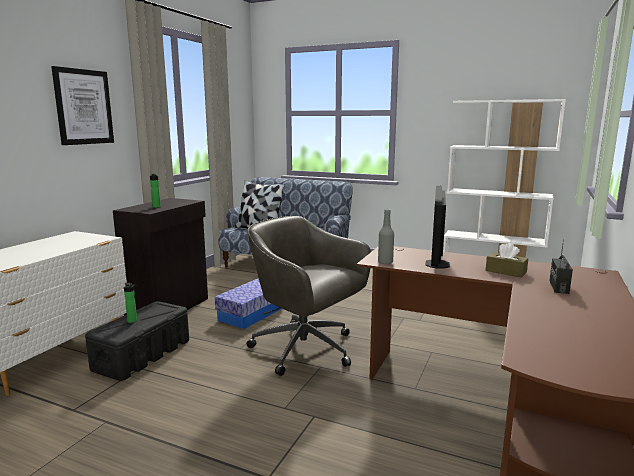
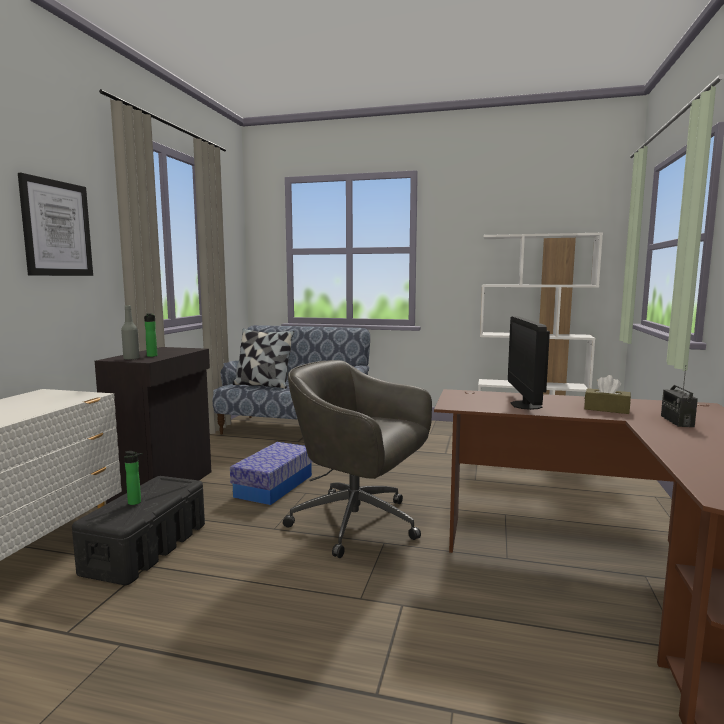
camera: 10 degrees left, 5 degrees down
grey bottle [378,209,394,264] -> grey bottle moved to [121,305,139,360]

